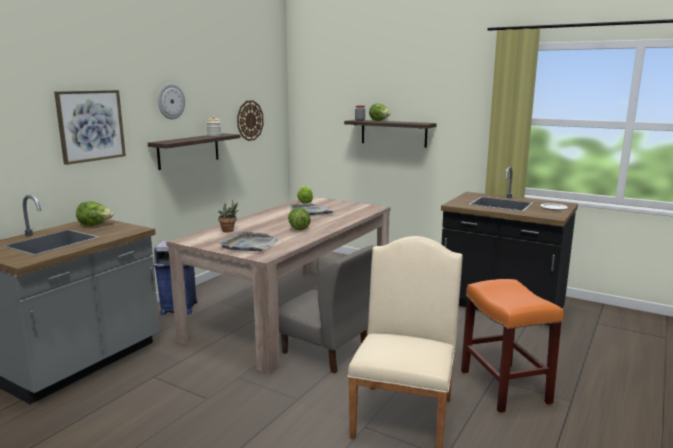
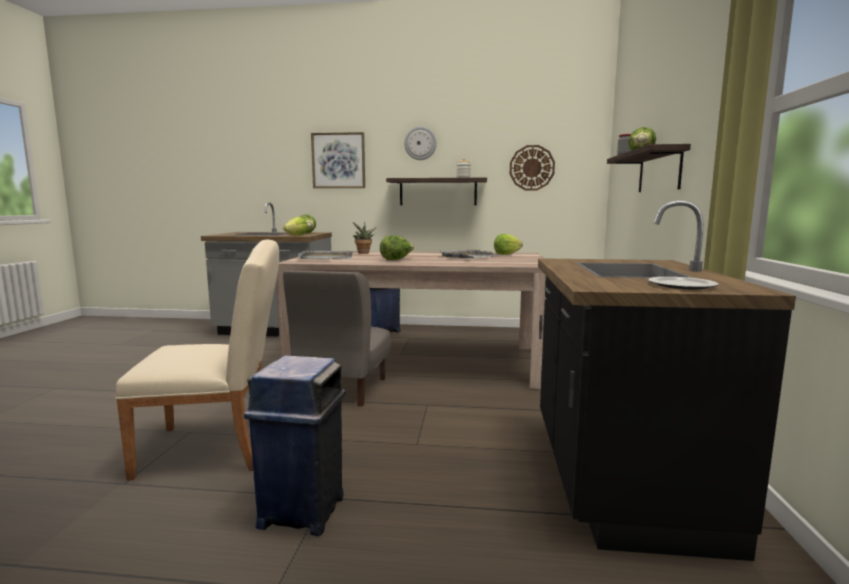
camera: 65 degrees right, 5 degrees down
orange stool [461,279,564,413] -> blue trash can [244,356,346,536]
none -> lettuce [283,217,308,235]

